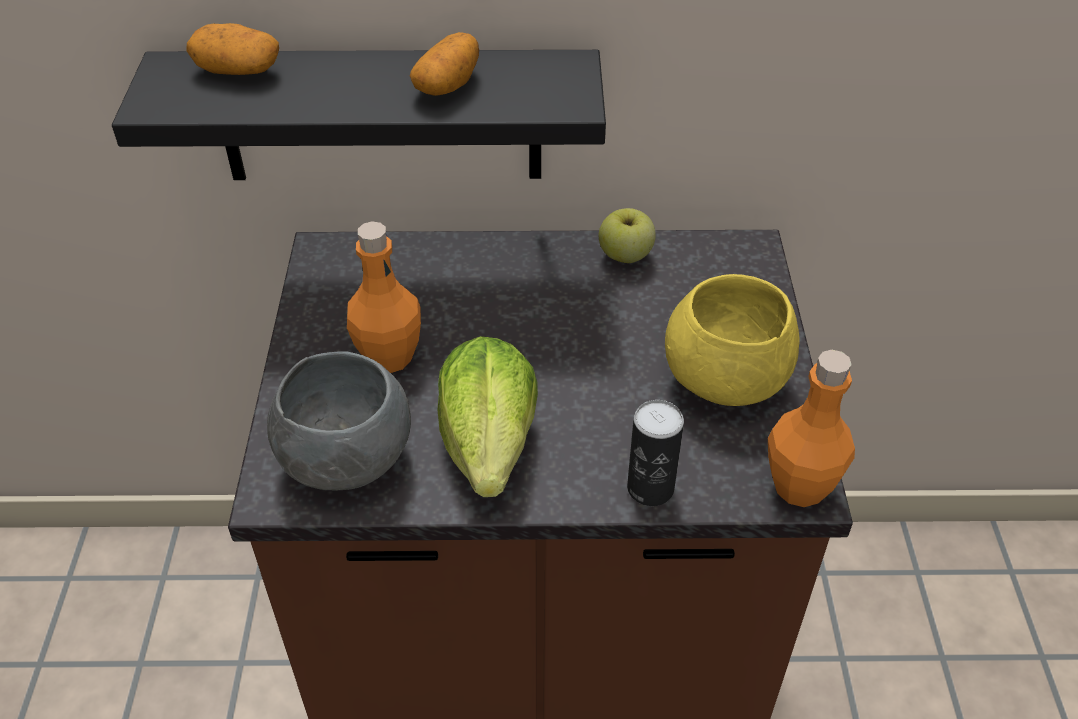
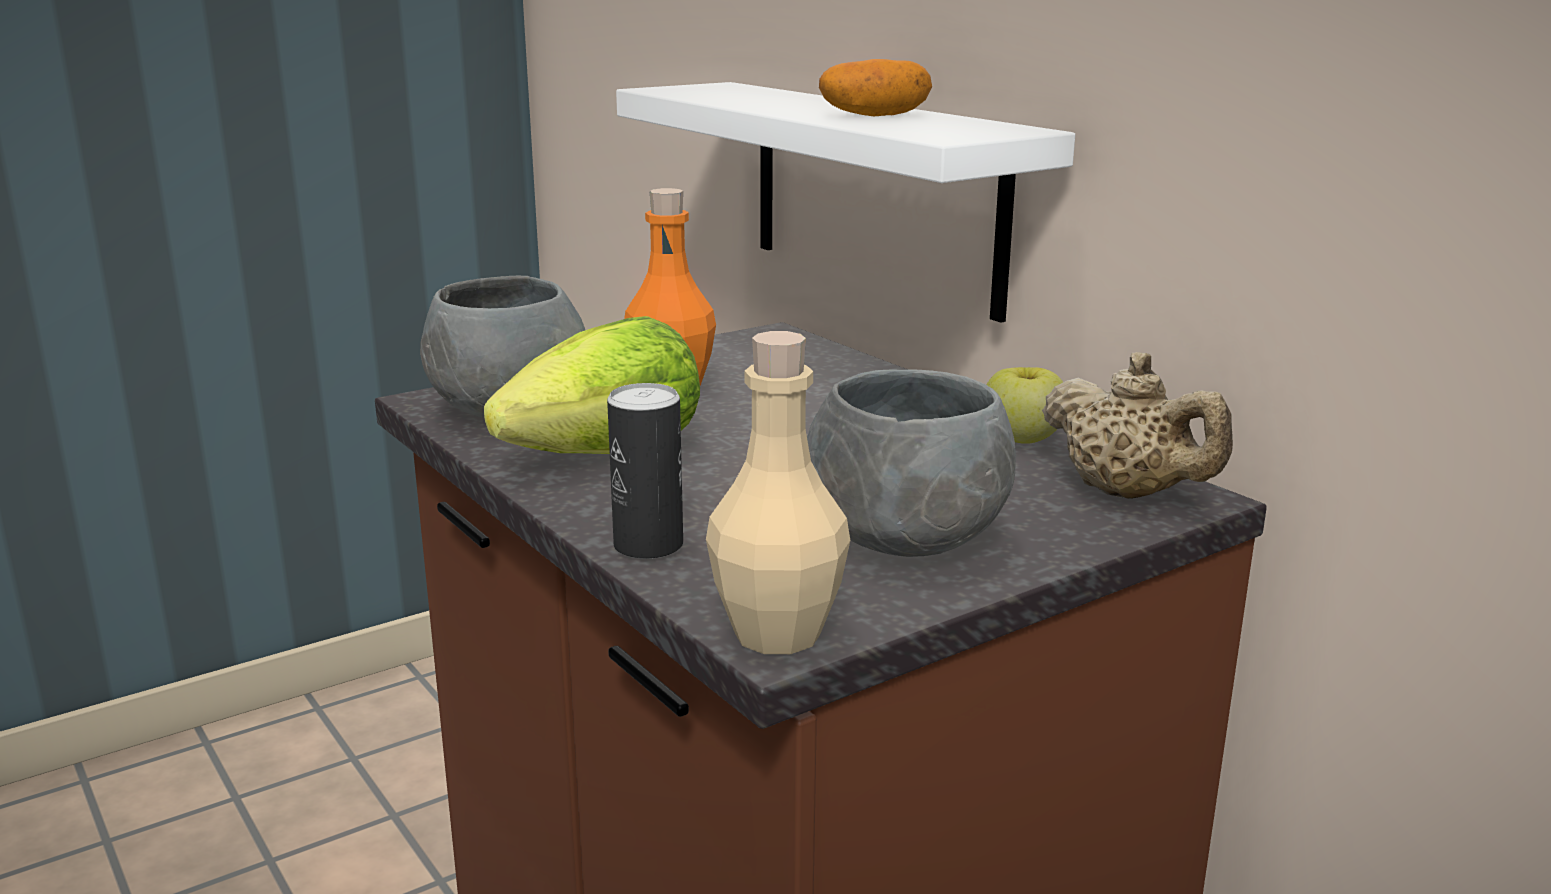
camera: 55 degrees right, 25 degrees down
black shelf [112,50,606,180] -> white shelf [616,82,1075,323]
potato [186,23,279,75] -> none
yellow bowl [665,274,799,406] -> grey bowl [807,369,1016,557]
orange bottle [768,350,855,507] -> beige bottle [706,331,850,654]
none -> beige teapot [1042,352,1233,499]

